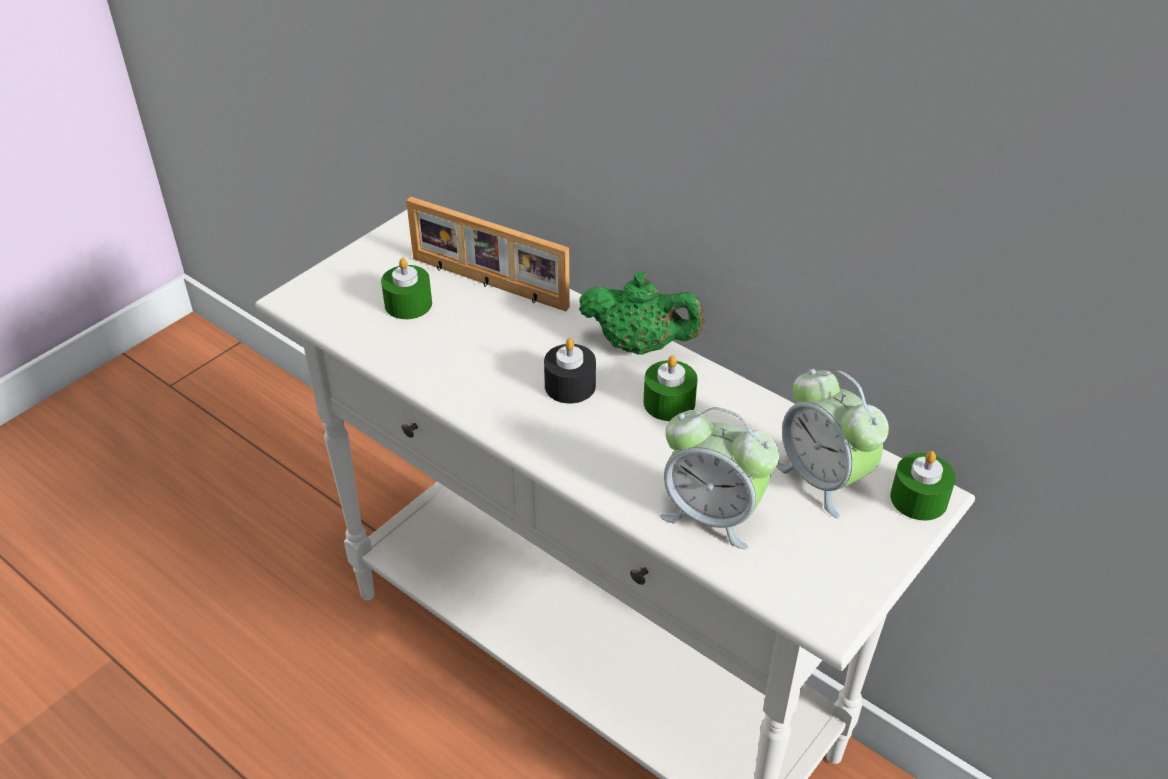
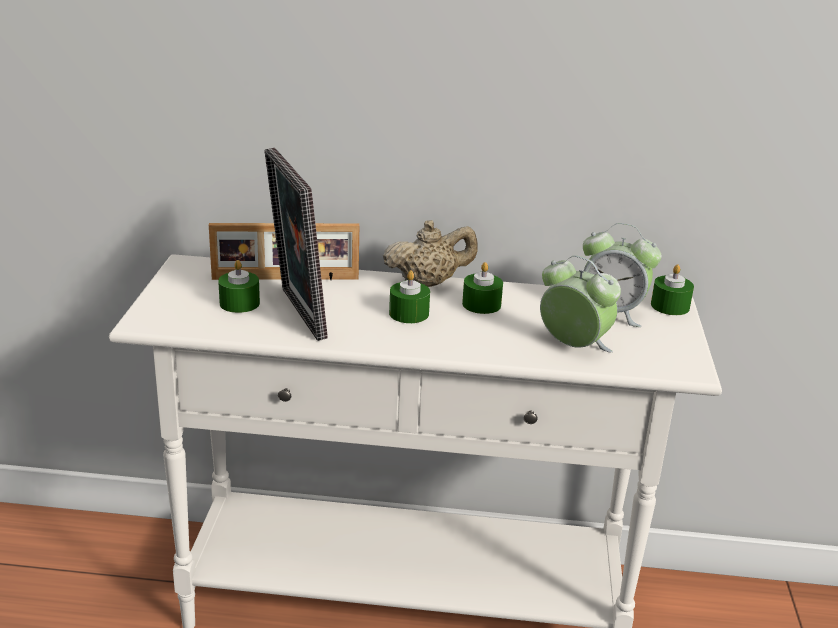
camera: 35 degrees left, 15 degrees down
black candle [544,338,596,404] -> green candle [389,270,430,323]
green teapot [579,272,705,355] -> beige teapot [383,220,478,287]
alarm clock [660,407,779,549] -> alarm clock turned 135 degrees counterclockwise [540,255,621,353]
none -> picture frame [264,148,328,341]

